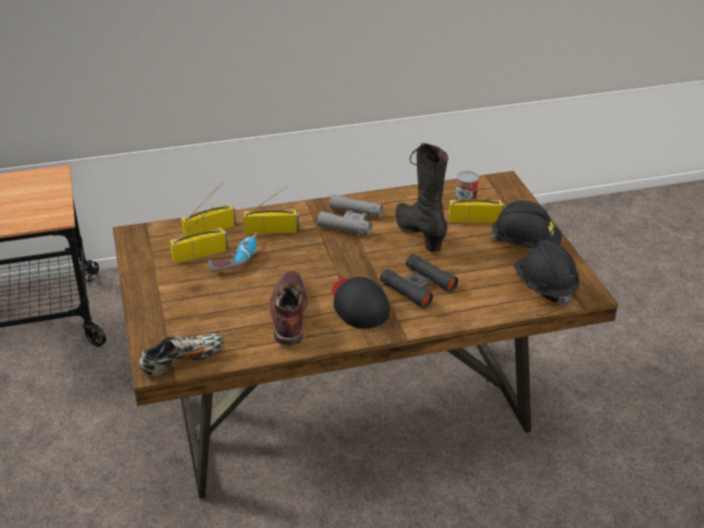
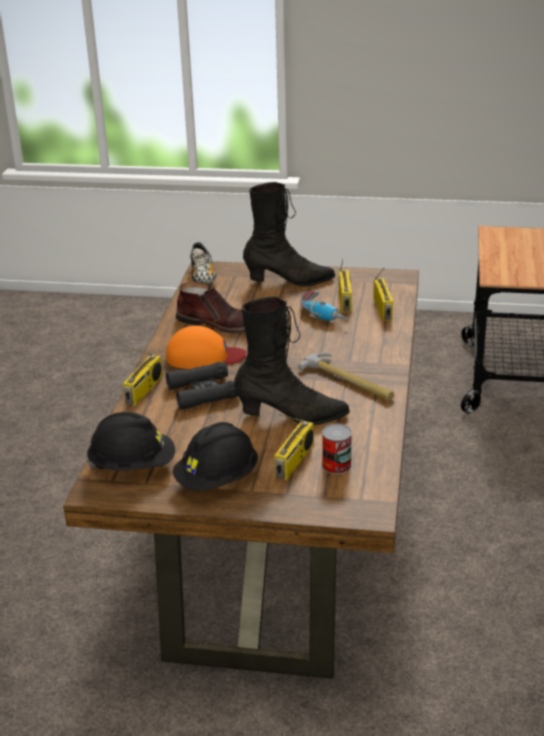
camera: 115 degrees right, 5 degrees down
radio [244,187,300,234] -> radio moved to [123,346,162,406]
grey binoculars [317,194,383,236] -> hammer [298,353,394,401]
black cap [332,277,390,329] -> orange cap [166,326,246,369]
none -> black boot [243,182,335,287]

